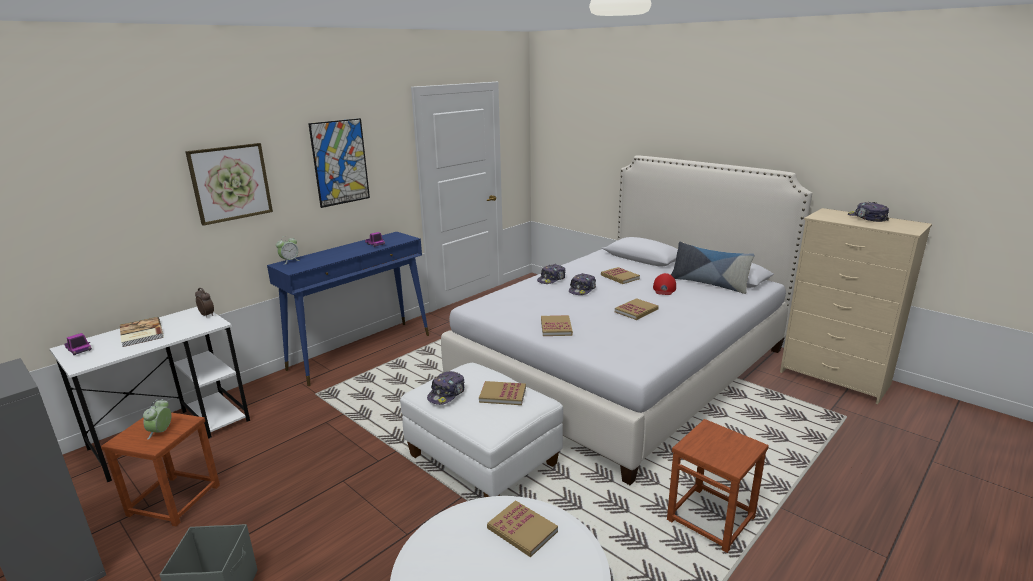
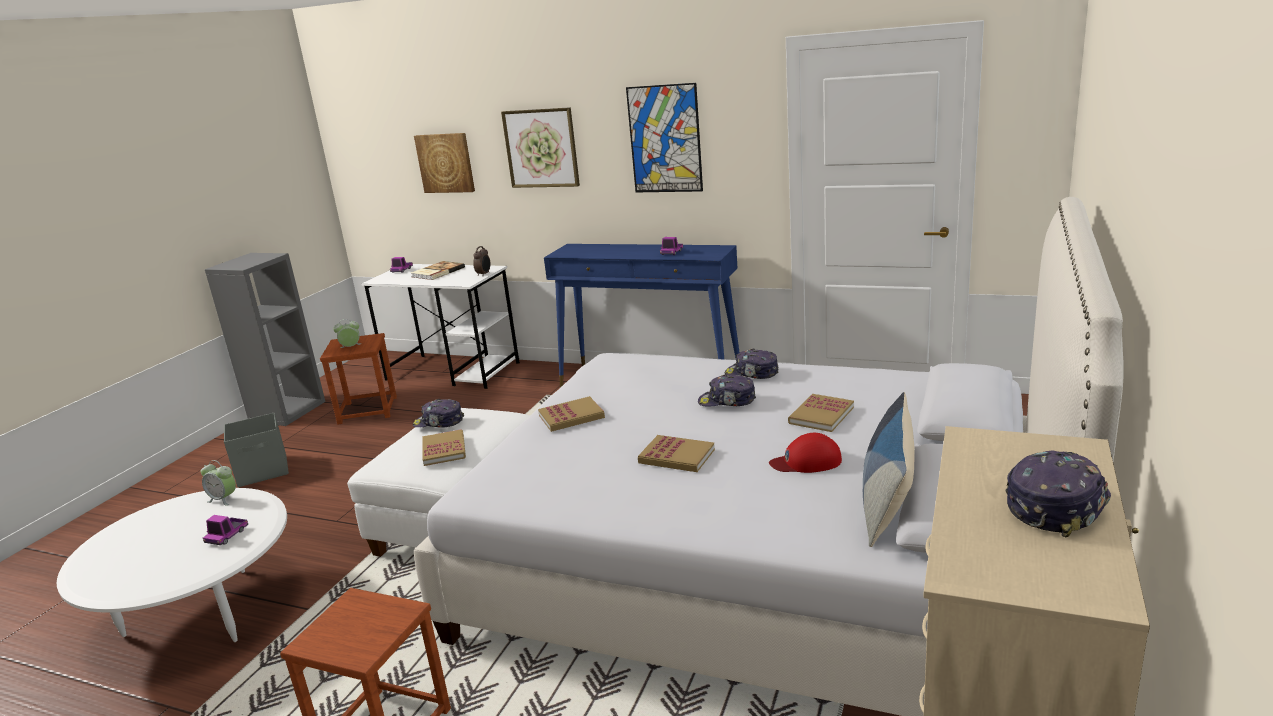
camera: 70 degrees right, 0 degrees up
alarm clock [276,236,300,265] -> alarm clock moved to [201,460,236,506]
book [487,500,558,557] -> toy truck [203,515,248,545]
none -> picture [414,133,475,193]

